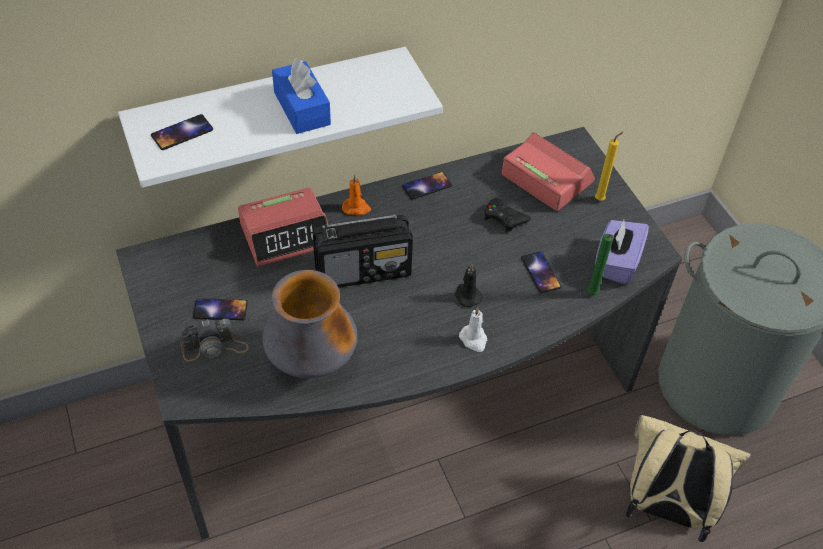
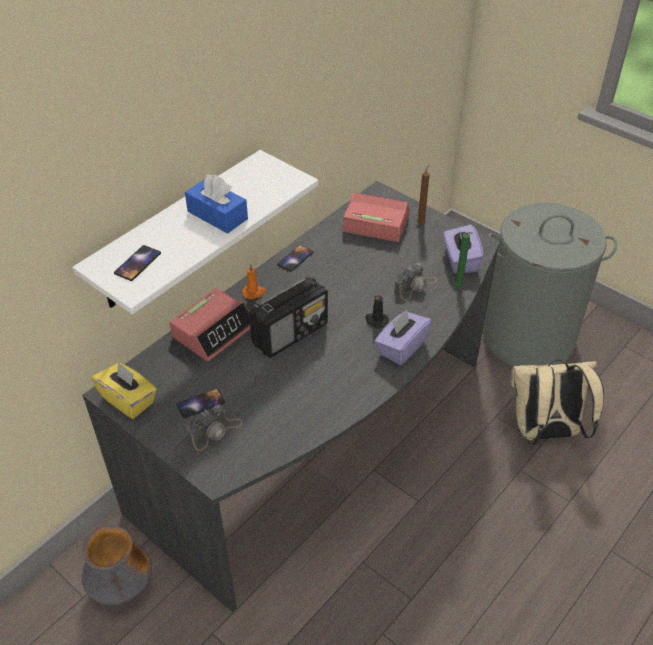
camera: 25 degrees left, 5 degrees down
vase [263,270,357,378] -> vase moved to [82,525,152,605]
white candle [459,307,487,352] -> purple tissue box [374,310,432,365]
black game controller [484,198,531,233] -> none
phone [521,251,561,294] -> camera [394,263,437,300]
yellow candle [595,132,623,201] -> brown candle [417,164,430,224]
none -> yellow tissue box [92,362,157,419]

